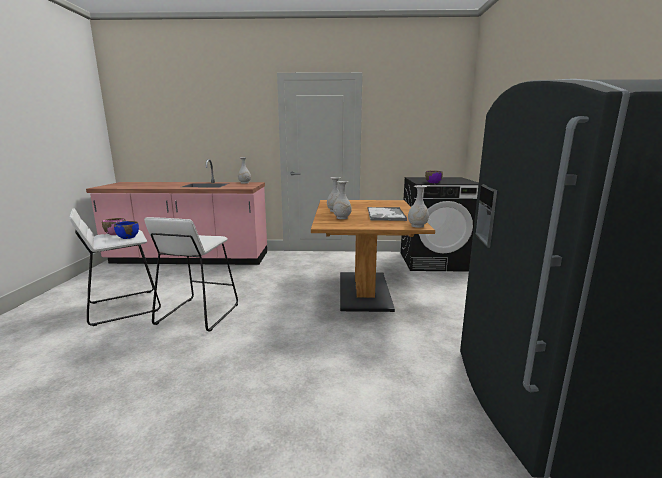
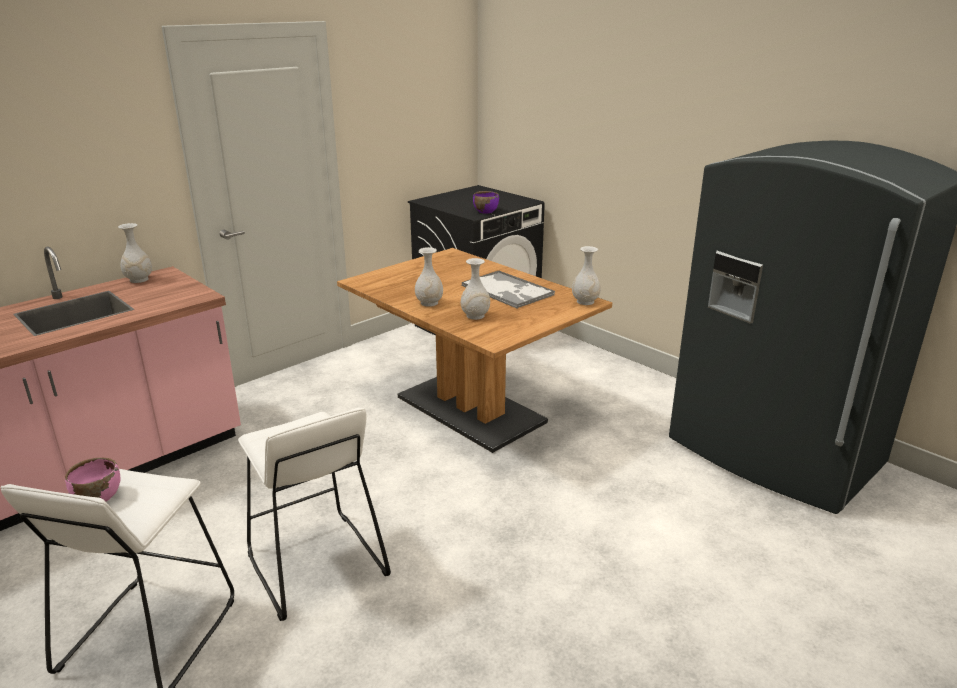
camera: 45 degrees left, 10 degrees up
blue bowl [114,221,139,239] -> none

